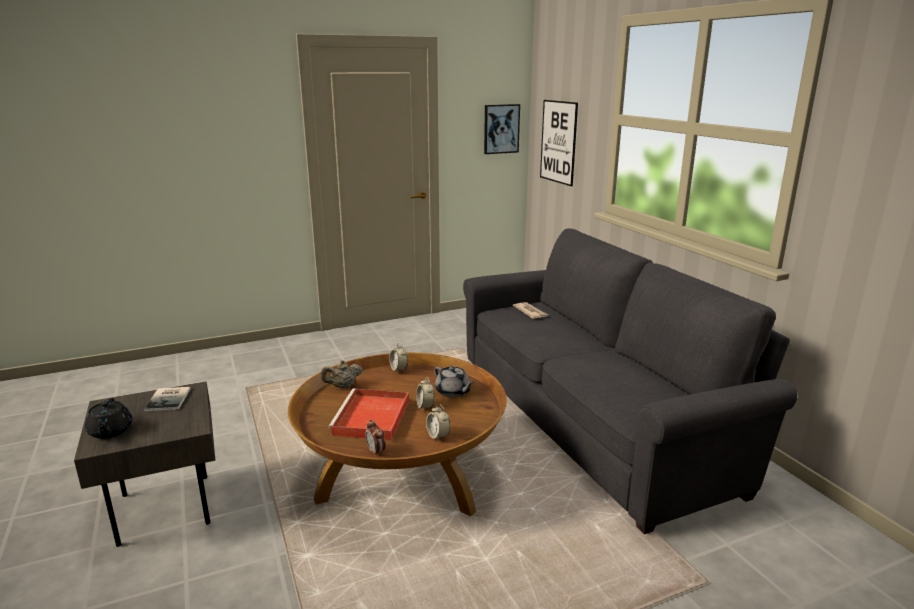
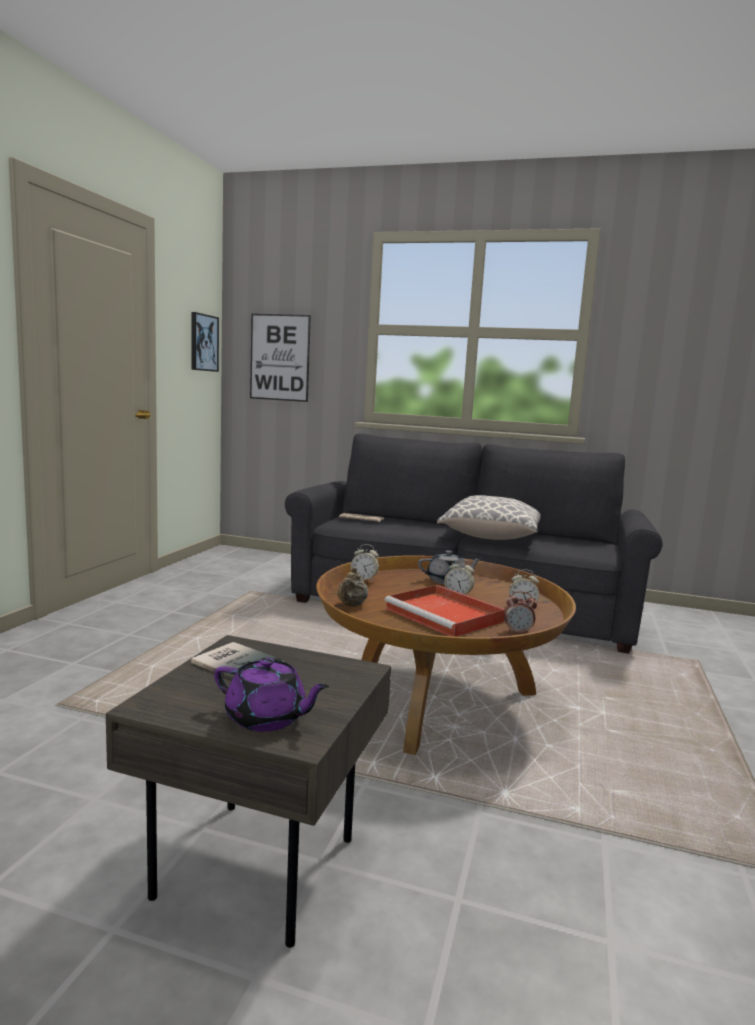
camera: 50 degrees left, 10 degrees down
black teapot [85,398,132,439] -> purple teapot [214,658,329,732]
none -> pillow [437,495,541,540]

